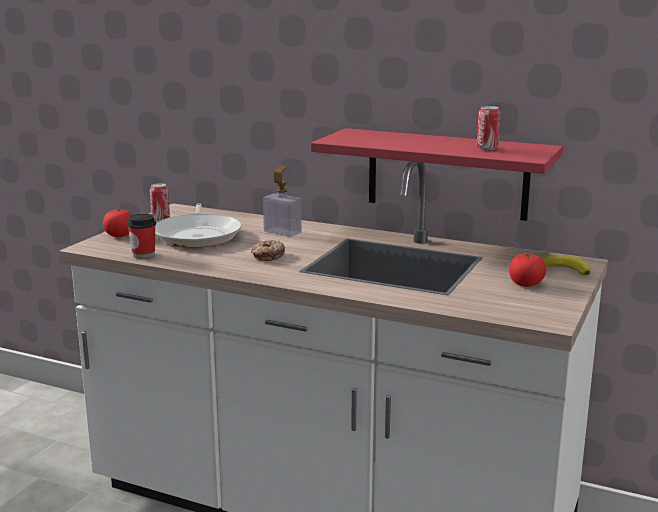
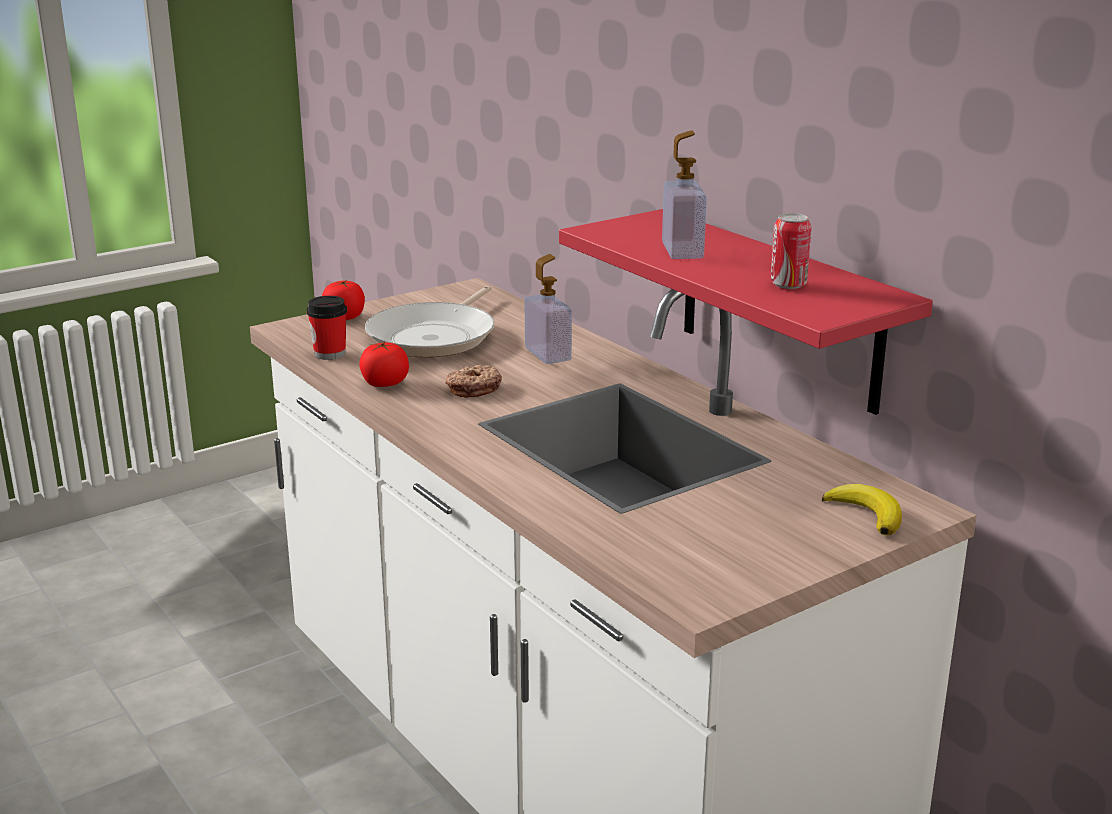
camera: 30 degrees right, 5 degrees up
can [150,183,170,220] -> none
tomato [509,253,546,287] -> tomato moved to [359,341,409,387]
none -> soap dispenser [662,130,707,259]

